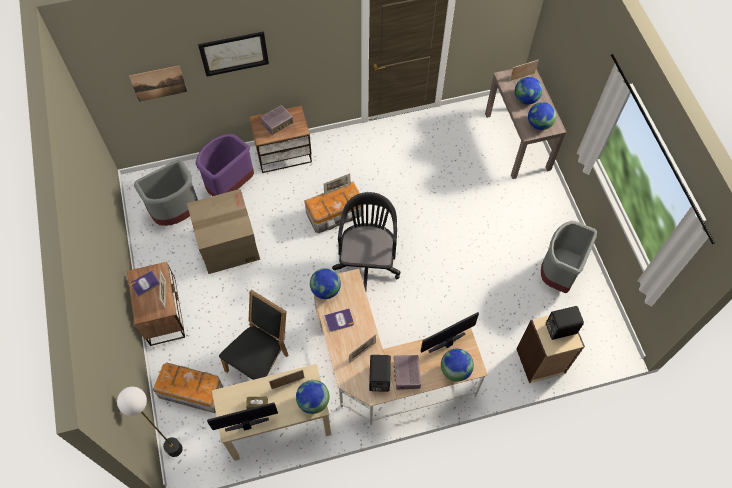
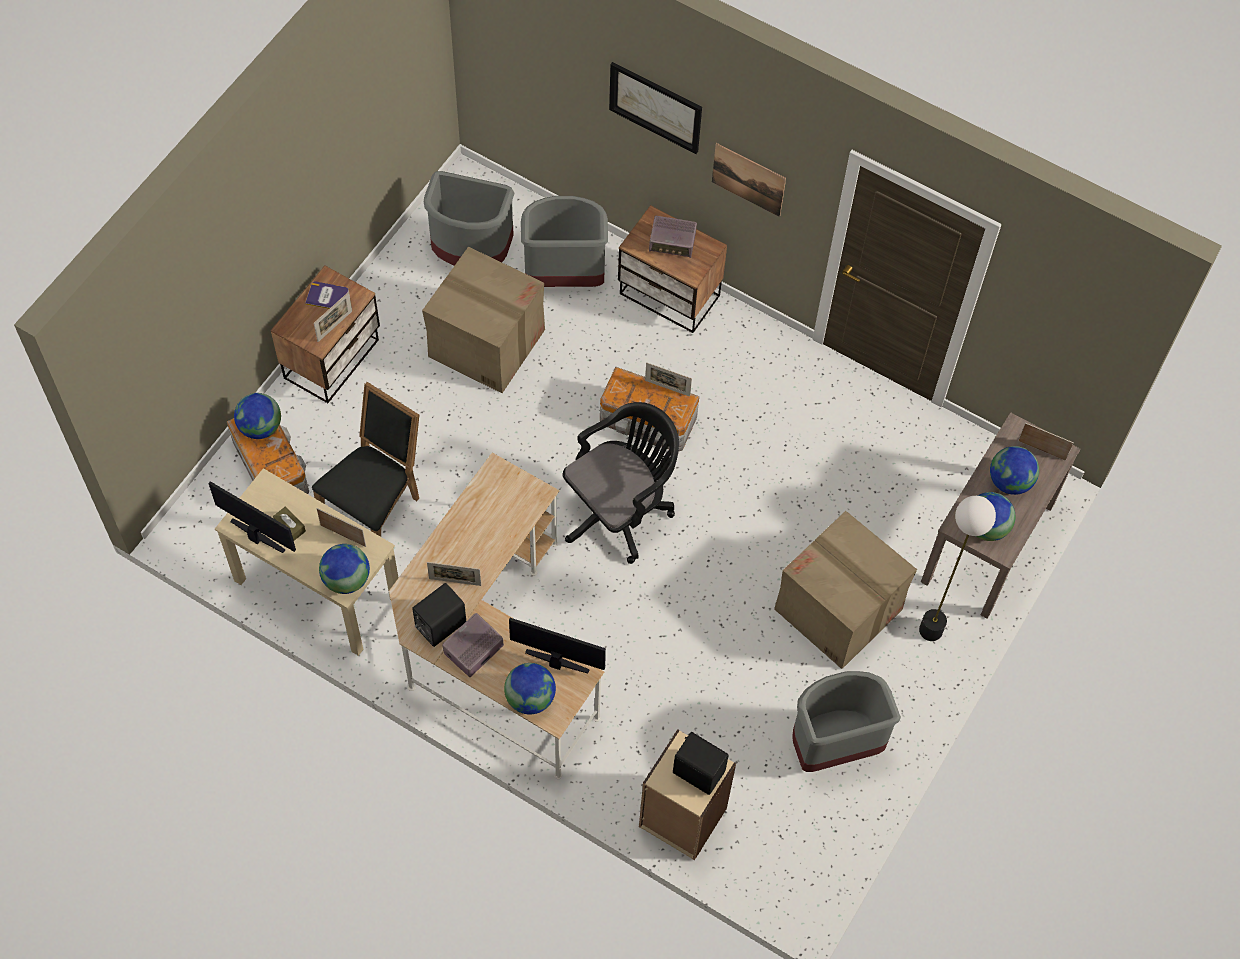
camera: 45 degrees right, 0 degrees up
floor lamp [117,387,183,457] -> floor lamp moved to [919,496,996,641]
picture [129,66,187,102] -> picture moved to [712,143,786,217]
purple trash can [196,134,254,196] -> grey trash can [521,196,608,287]
black chair [219,290,288,380] -> black chair turned 45 degrees counterclockwise [312,382,419,537]
globe [310,268,341,299] -> globe moved to [234,393,281,439]
book [324,308,354,332] -> none
none -> cardboard box [774,511,917,669]

